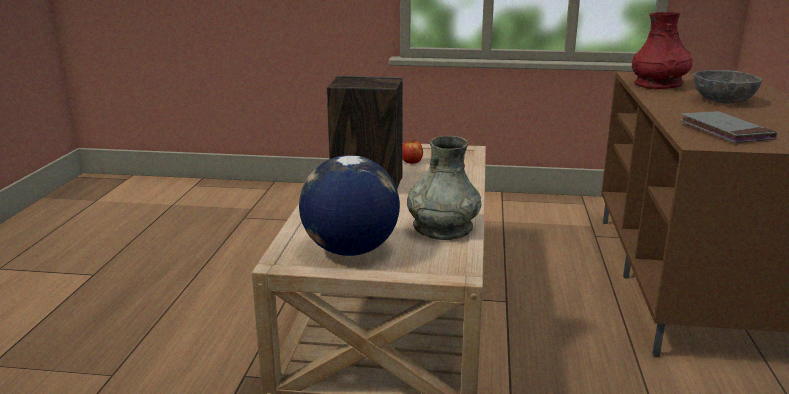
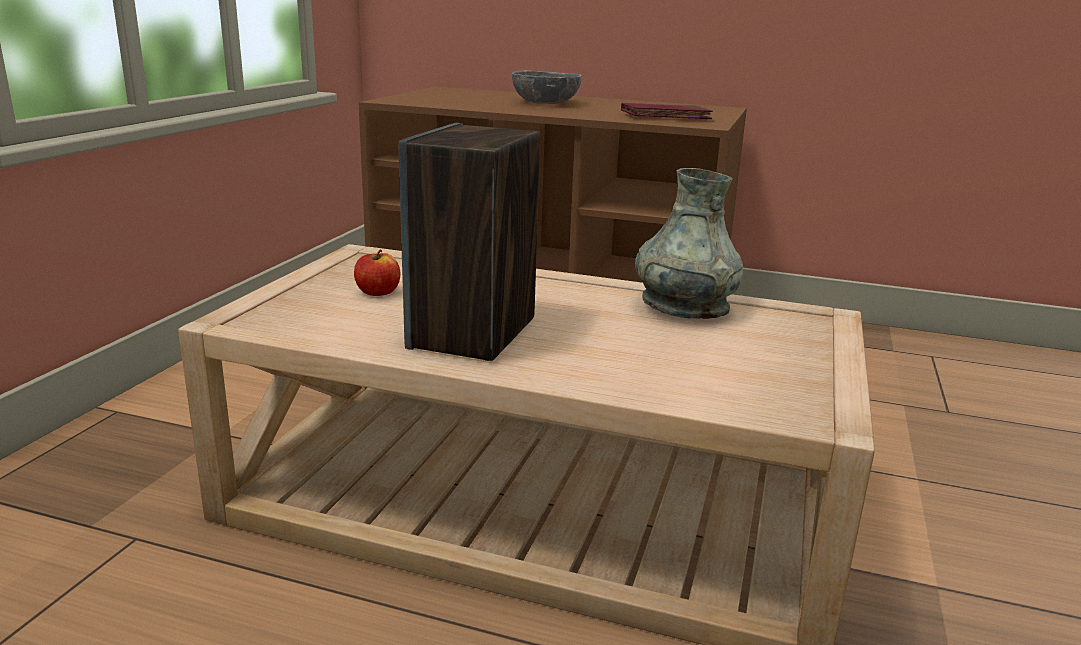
camera: 80 degrees left, 0 degrees up
globe [299,155,400,256] -> none
red vase [632,12,692,90] -> none
grey book [679,111,777,143] -> red book [621,103,713,119]

